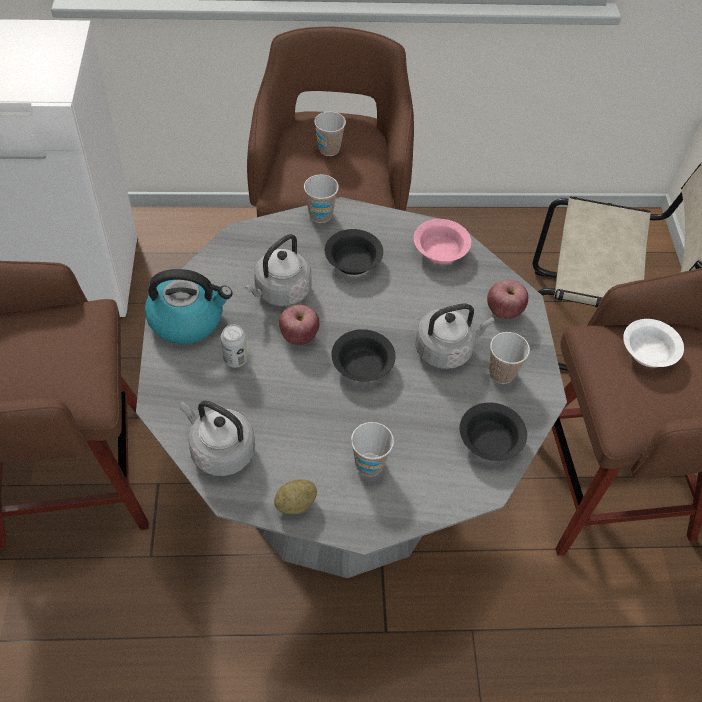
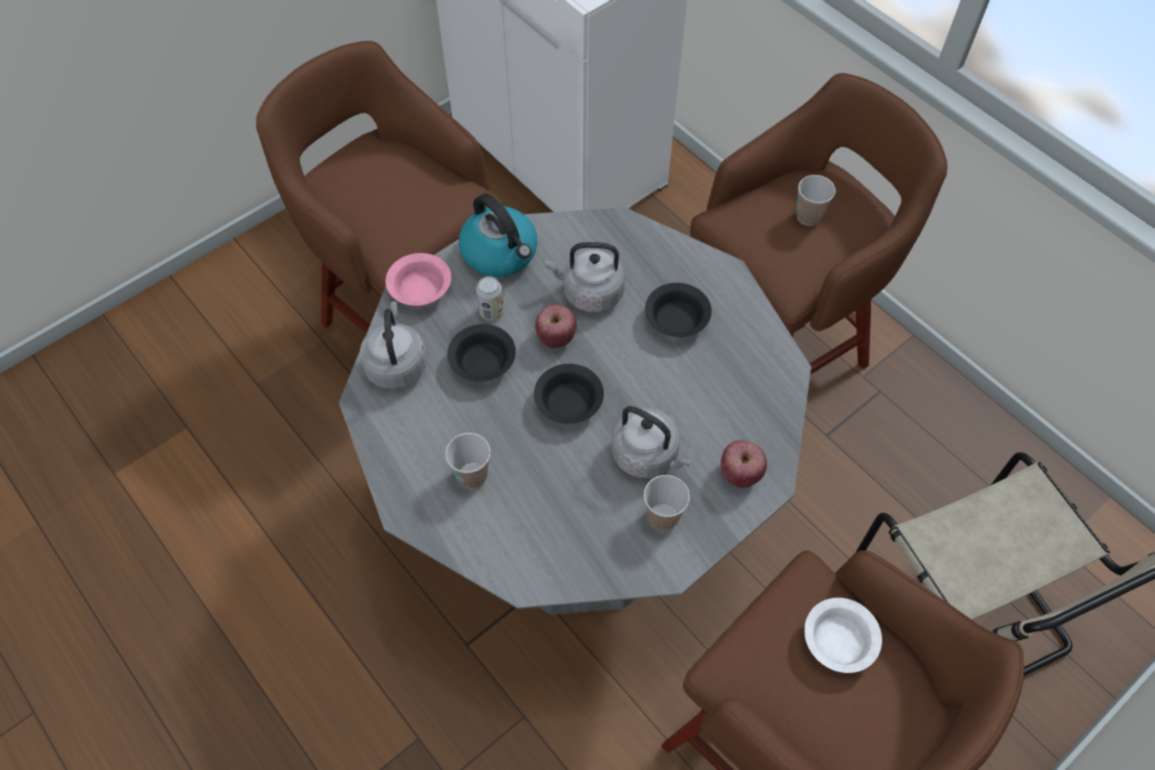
camera: 55 degrees right, 5 degrees up
potato [274,479,317,514] -> none
cup [304,174,339,223] -> none
pink bowl [414,219,471,264] -> pink bowl moved to [386,253,451,306]
black bowl [460,403,527,461] -> black bowl moved to [447,324,516,381]

